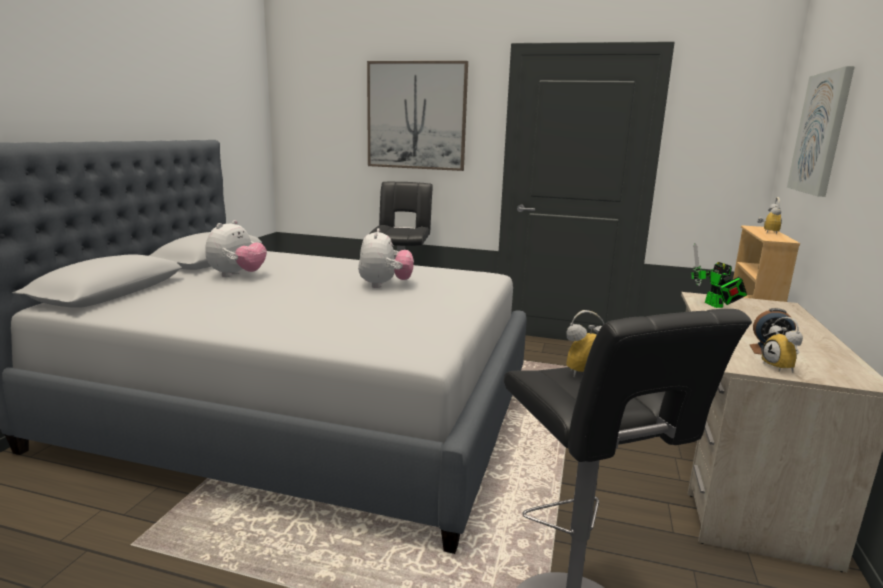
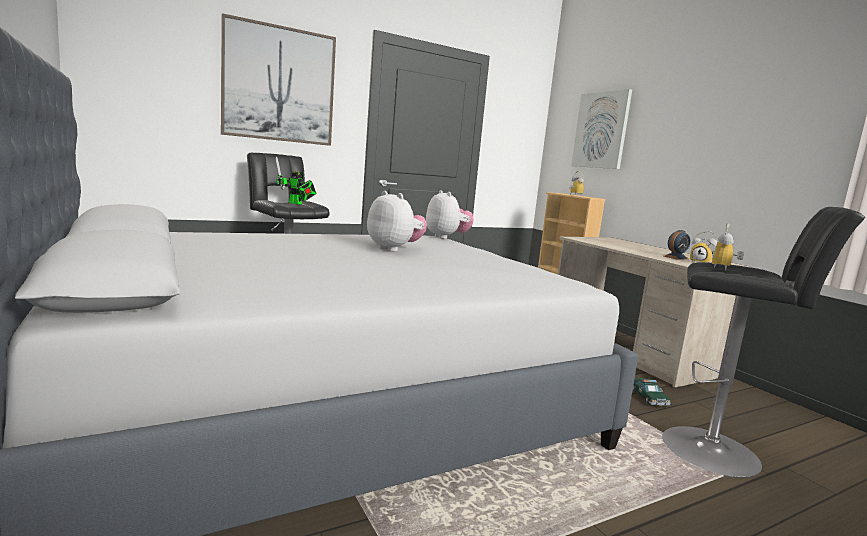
camera: 45 degrees left, 5 degrees down
plush toy [205,220,267,277] -> plush toy moved to [426,190,473,239]
toy robot [691,243,747,308] -> toy robot moved to [276,157,317,204]
none -> toy car [633,378,671,405]

